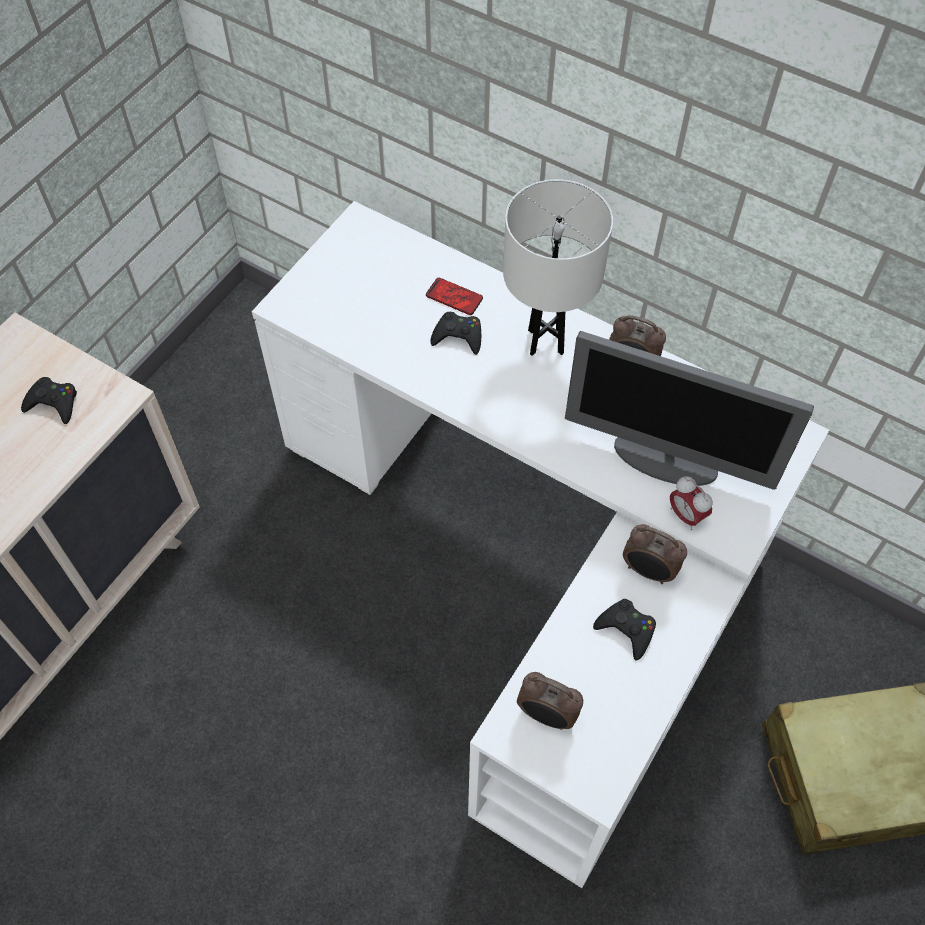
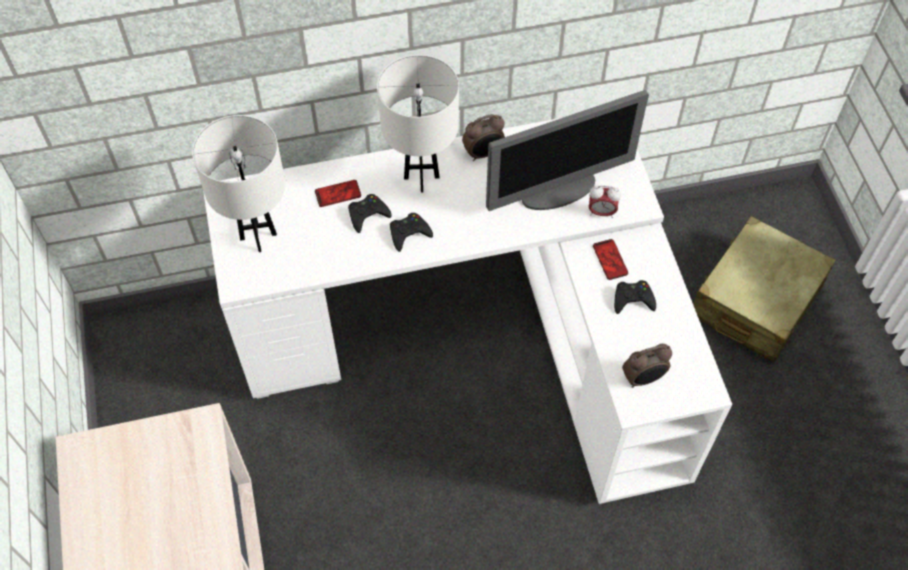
camera: 45 degrees left, 0 degrees up
black game controller [21,377,77,424] -> black game controller moved to [390,213,433,252]
alarm clock [623,524,687,584] -> phone [593,239,628,280]
none -> white table lamp [192,115,285,252]

